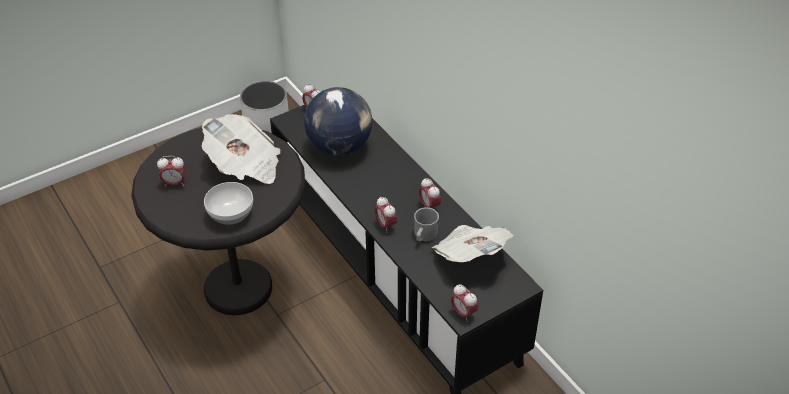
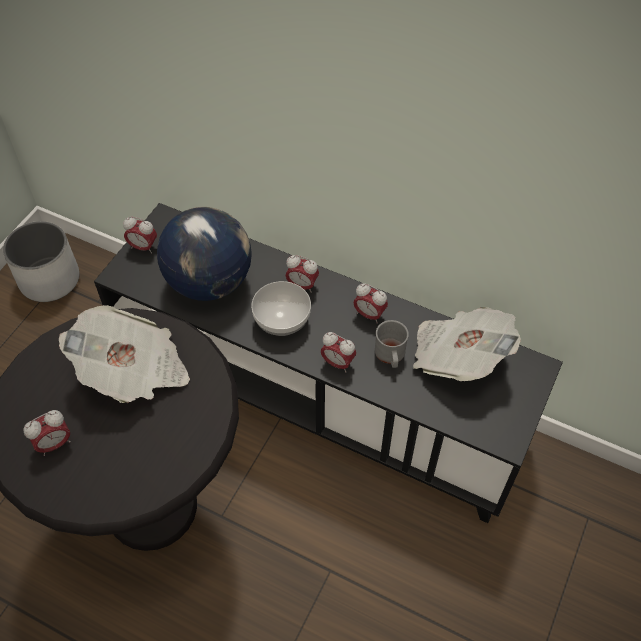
camera: 30 degrees left, 10 degrees up
bowl [204,182,253,225] -> bowl moved to [251,281,311,336]
alarm clock [451,284,478,322] -> alarm clock moved to [285,255,319,293]

